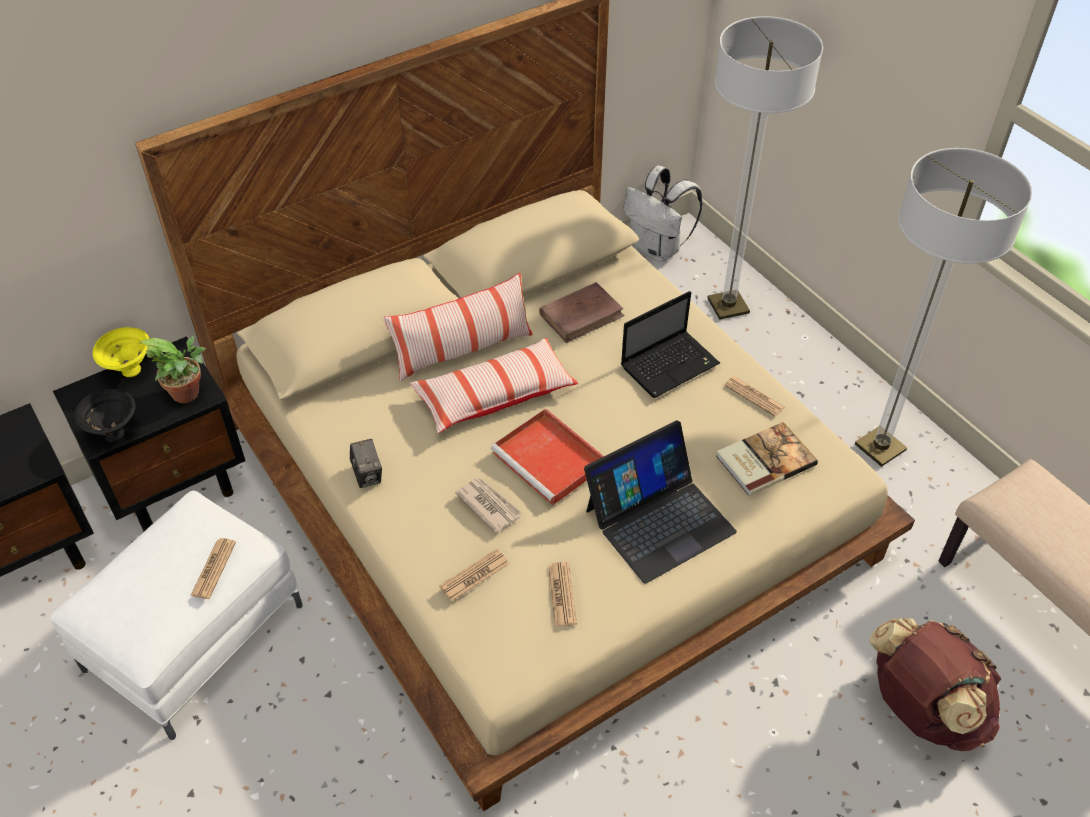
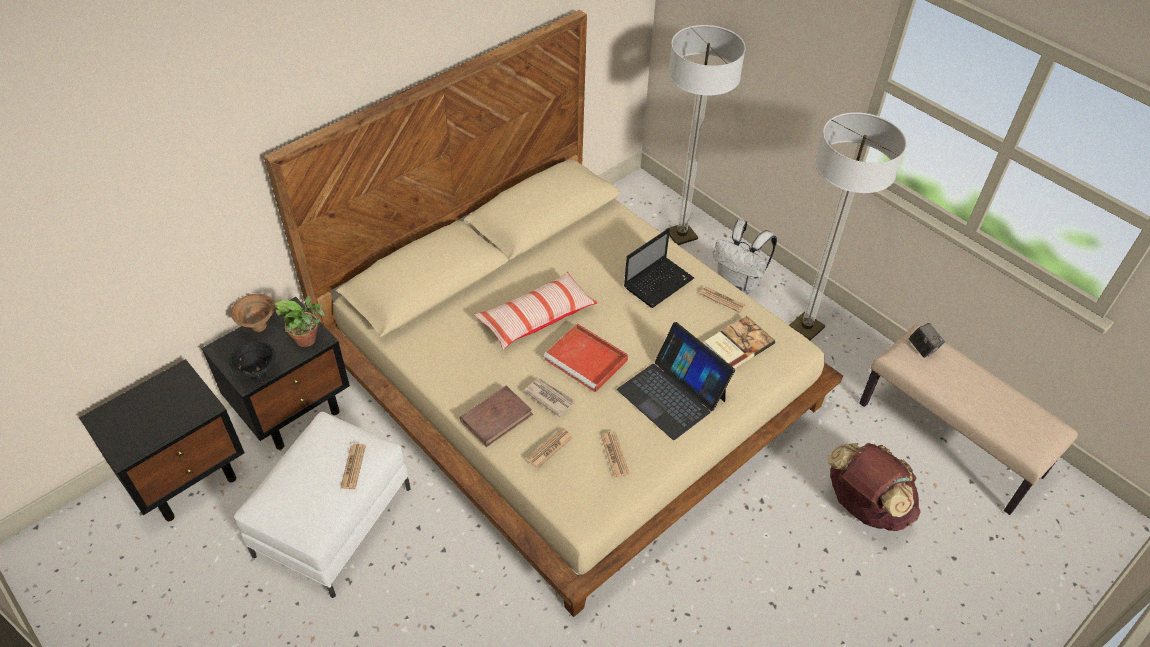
camera: 10 degrees left, 0 degrees up
yellow bowl [92,327,150,377] -> brown bowl [231,294,275,332]
camera [350,439,382,488] -> camera moved to [909,323,945,358]
pillow [383,273,533,382] -> none
brown book [539,282,624,343] -> brown book moved to [460,386,533,447]
laptop [584,420,737,584] -> laptop turned 90 degrees clockwise [617,322,735,440]
white backpack [624,166,702,262] -> white backpack moved to [713,219,777,294]

